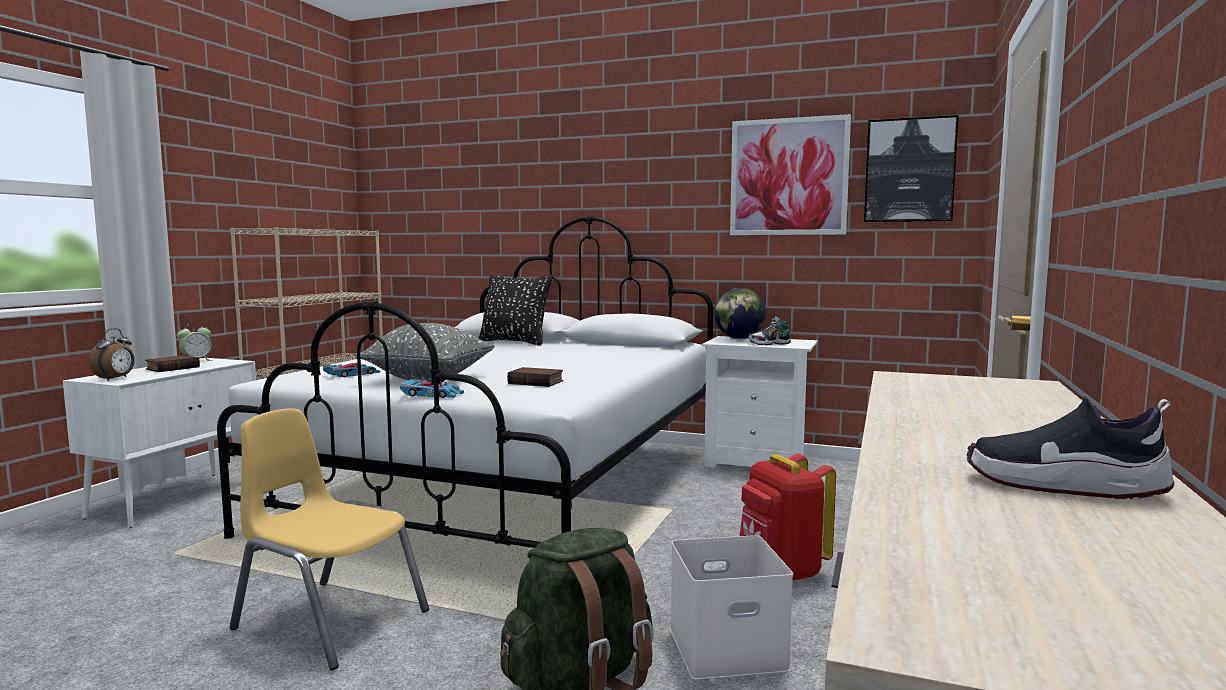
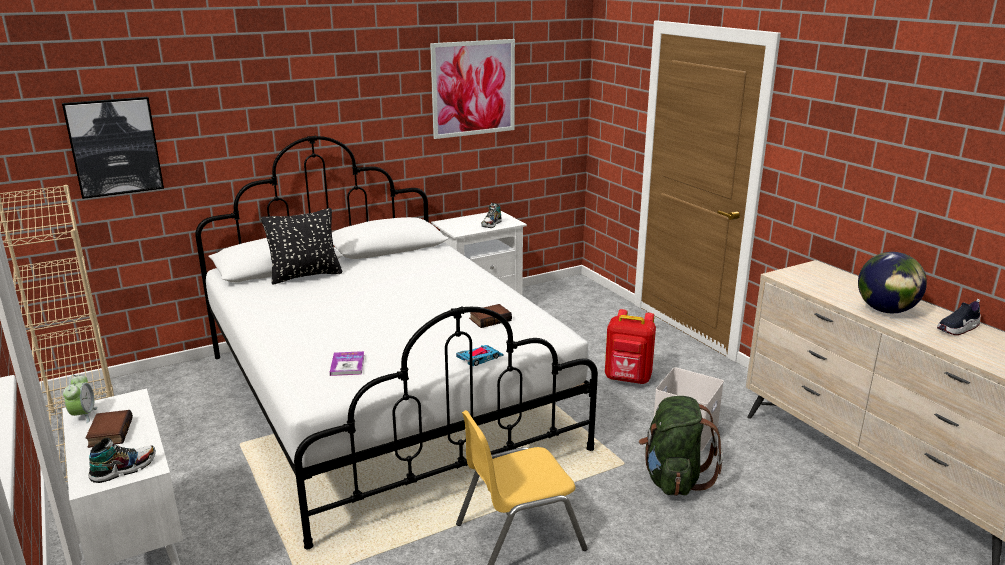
camera: 50 degrees left, 15 degrees up
alarm clock [89,328,135,381] -> shoe [89,438,156,483]
toy car [323,363,380,378] -> book [330,351,364,376]
grey pillow [355,323,495,382] -> none
globe [714,288,766,339] -> globe moved to [858,252,927,313]
picture [864,115,959,222] -> picture moved to [62,97,164,199]

